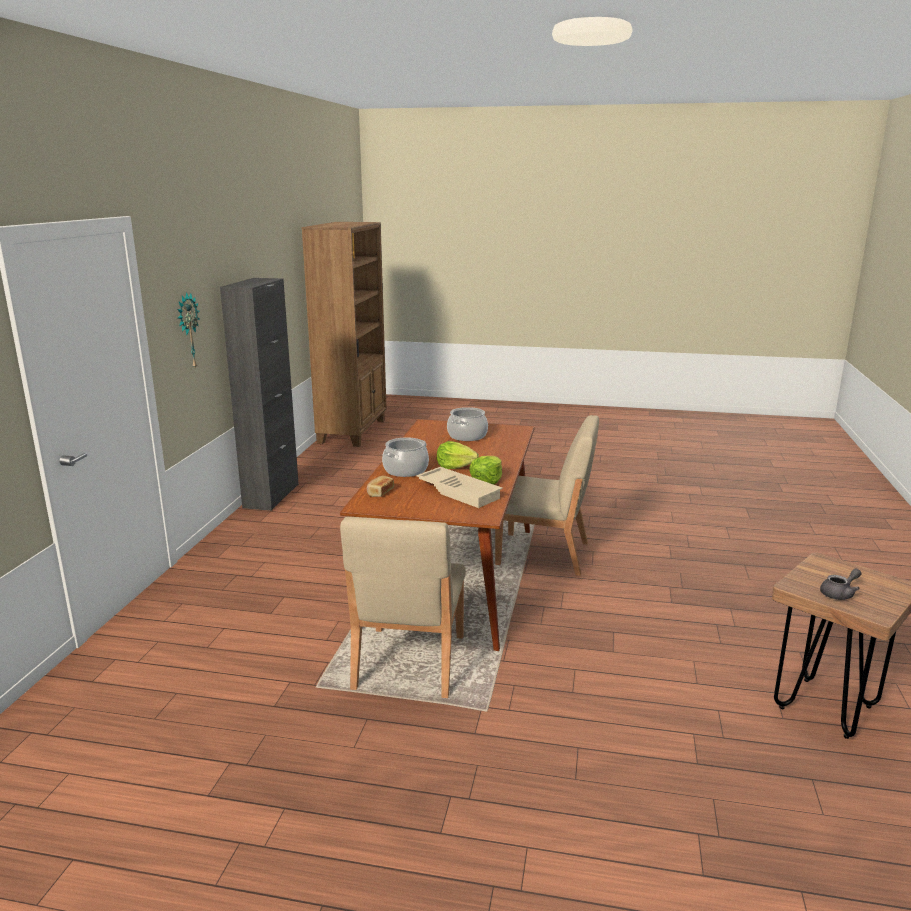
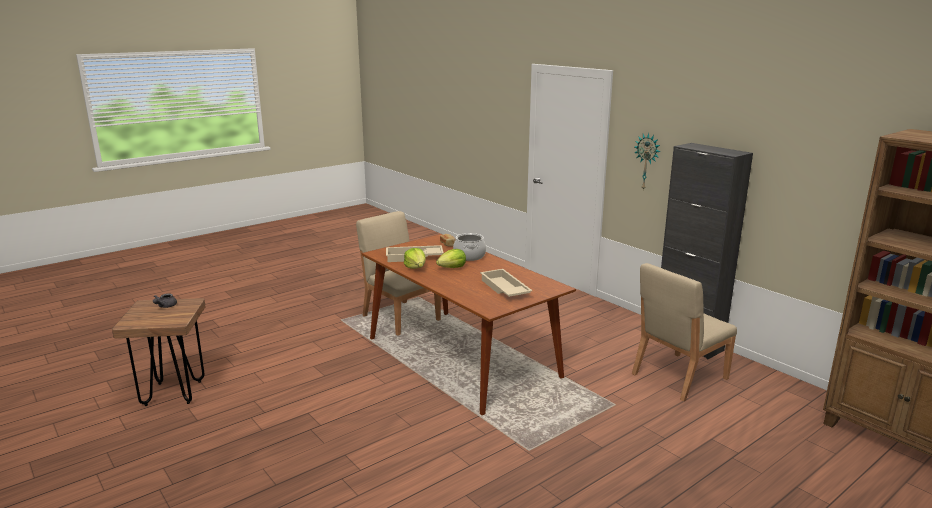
camera: 130 degrees right, 0 degrees up
cooking pot [447,407,488,441] -> beige tray [480,269,533,297]
beige chair [495,415,599,576] -> beige chair moved to [632,263,737,401]

